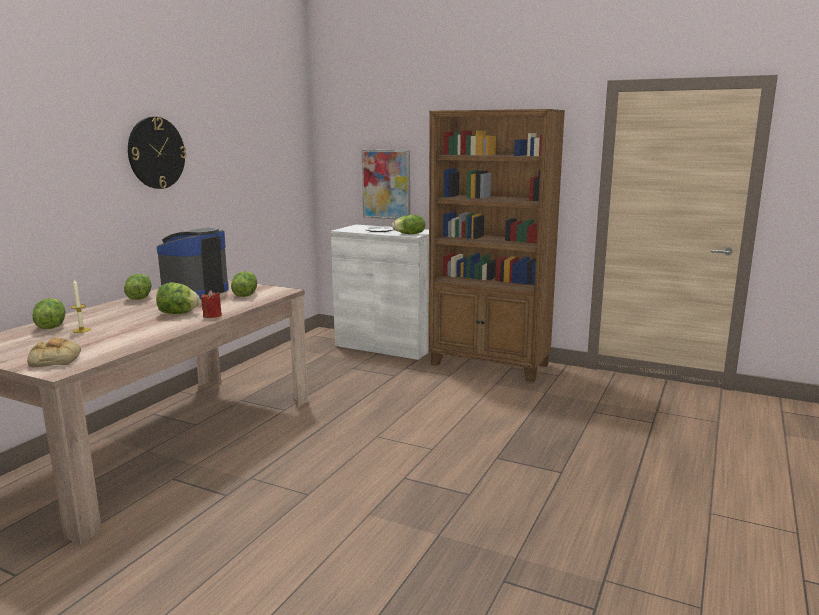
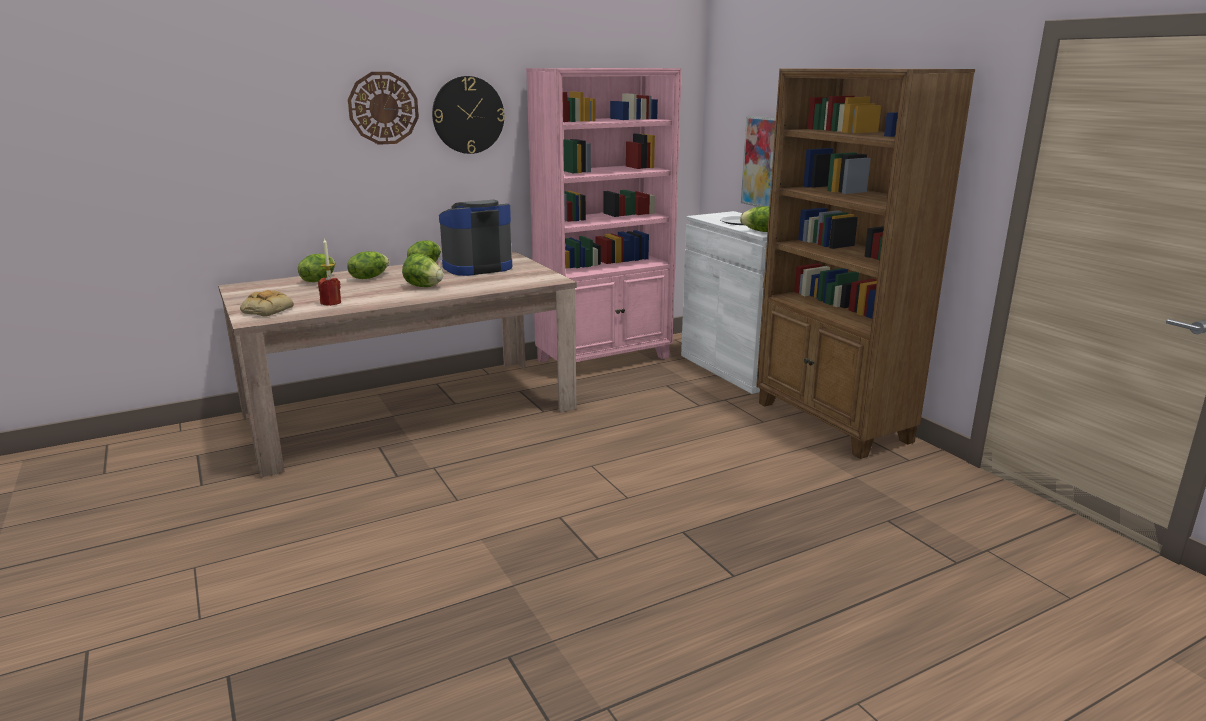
camera: 35 degrees right, 5 degrees up
red candle [201,290,222,318] -> red candle moved to [318,275,341,306]
lettuce [231,271,257,297] -> lettuce moved to [347,251,389,279]
none -> wall clock [348,72,419,145]
none -> pink bookcase [526,68,682,362]

